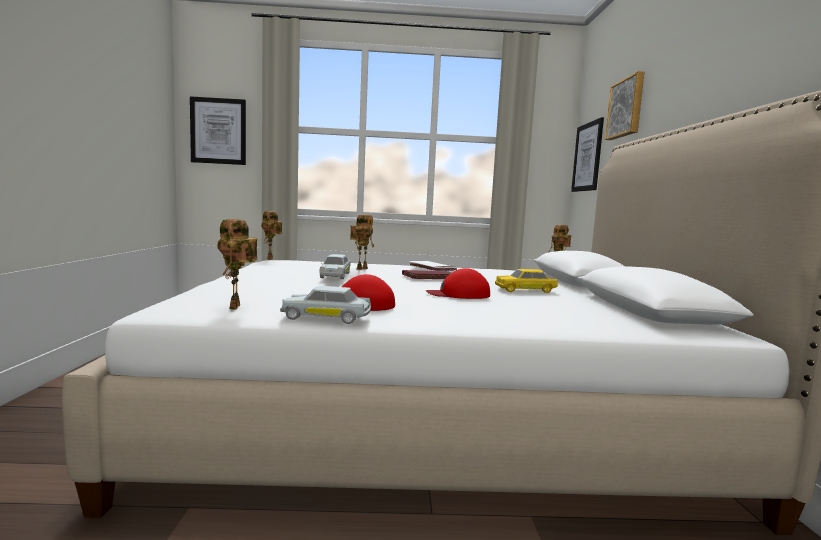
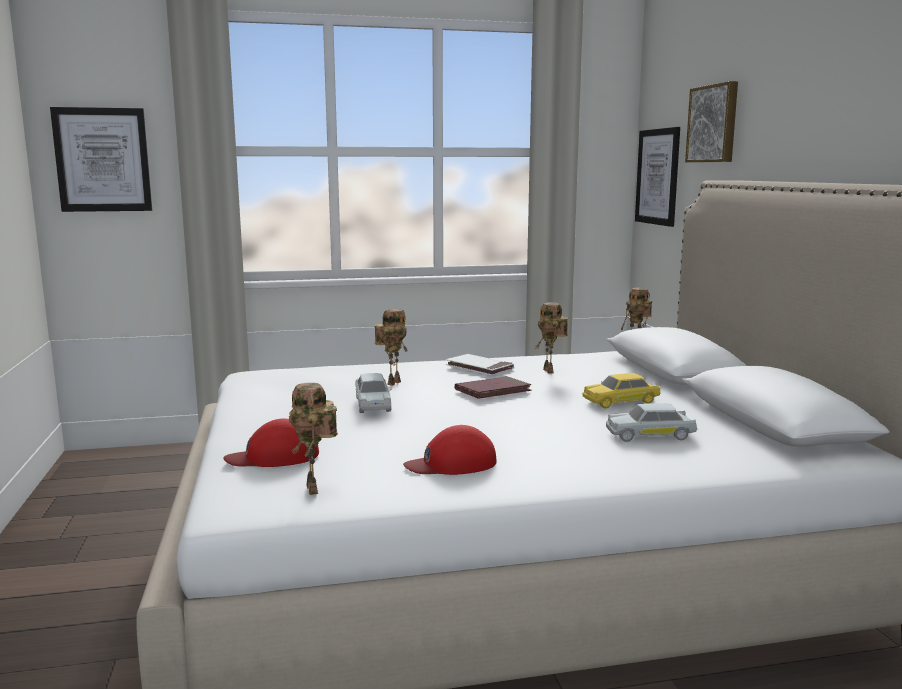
camera: 10 degrees left, 5 degrees up
toy robot [261,211,282,260] -> toy robot moved to [535,302,568,373]
white toy car [280,286,371,324] -> white toy car moved to [606,403,697,442]
red cap [426,268,490,299] -> red cap moved to [223,419,319,467]

